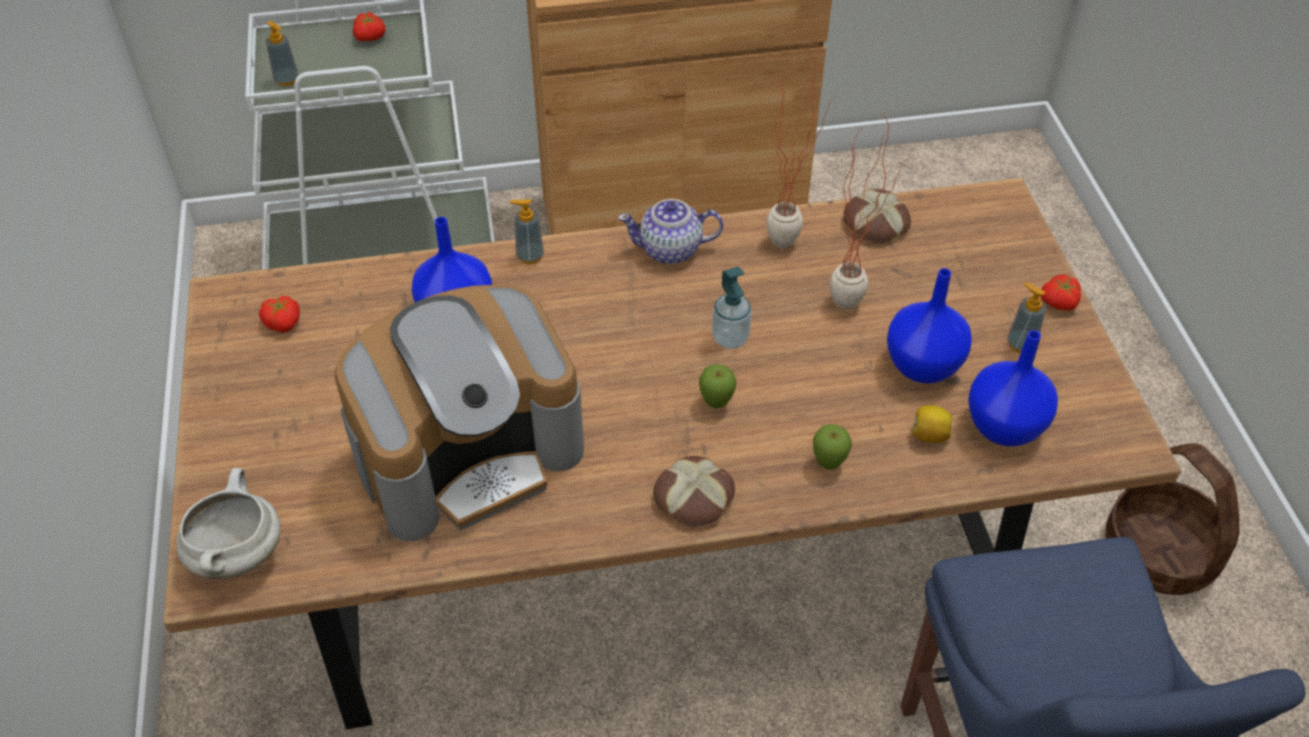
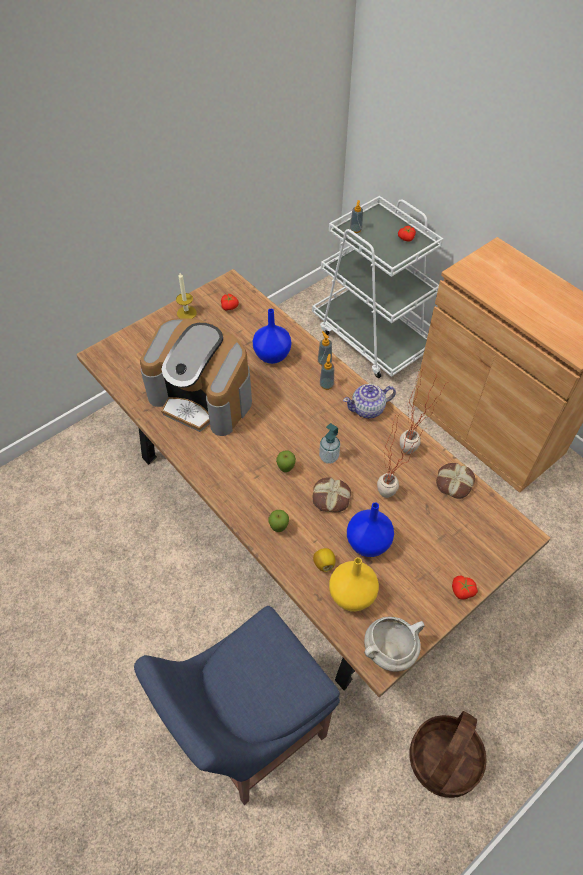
camera: 60 degrees right, 5 degrees up
white cooking pot [177,468,281,579] -> white cooking pot moved to [364,617,425,672]
teapot [618,199,724,264] -> teapot turned 75 degrees counterclockwise [343,384,396,418]
bread [653,456,735,527] -> bread moved to [313,477,351,512]
blue vase [968,330,1058,446] -> yellow vase [329,558,379,612]
soap dispenser [1007,283,1046,353] -> soap dispenser moved to [320,354,334,390]
none -> candle [176,273,197,319]

